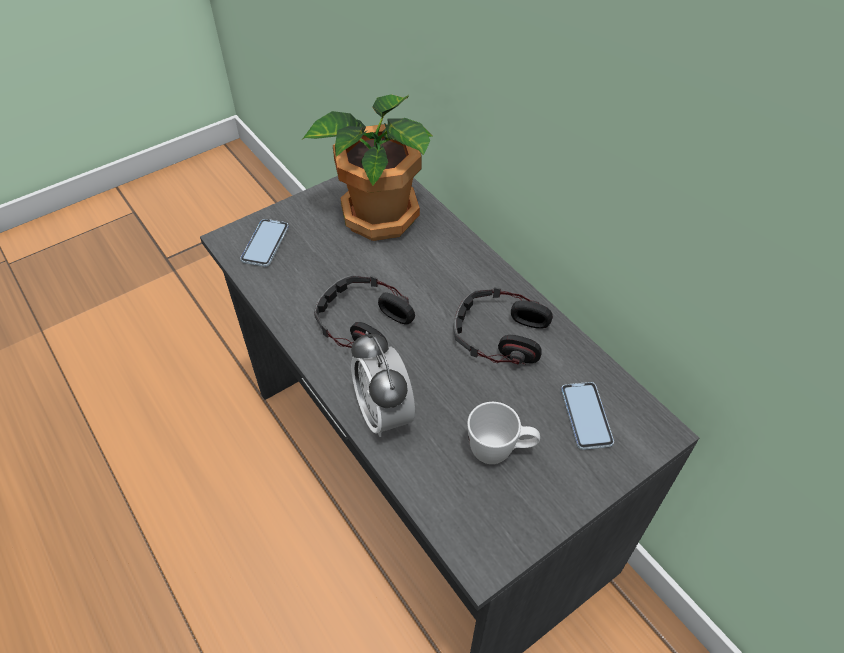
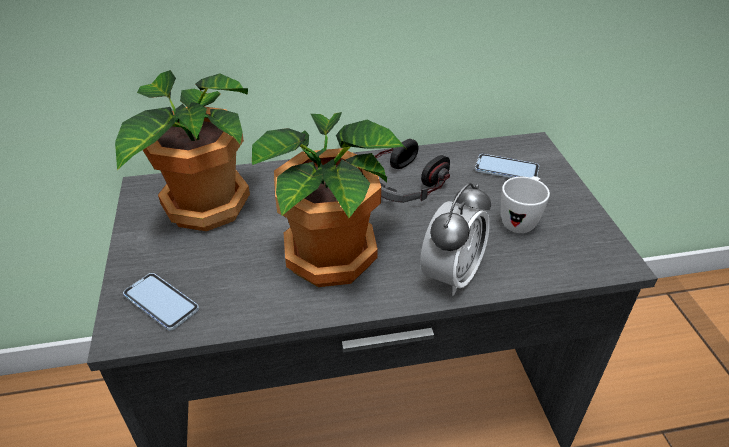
camera: 65 degrees left, 10 degrees down
headphones [314,275,415,348] -> potted plant [252,112,406,287]
alarm clock [351,331,415,437] -> alarm clock turned 60 degrees counterclockwise [421,183,491,296]

